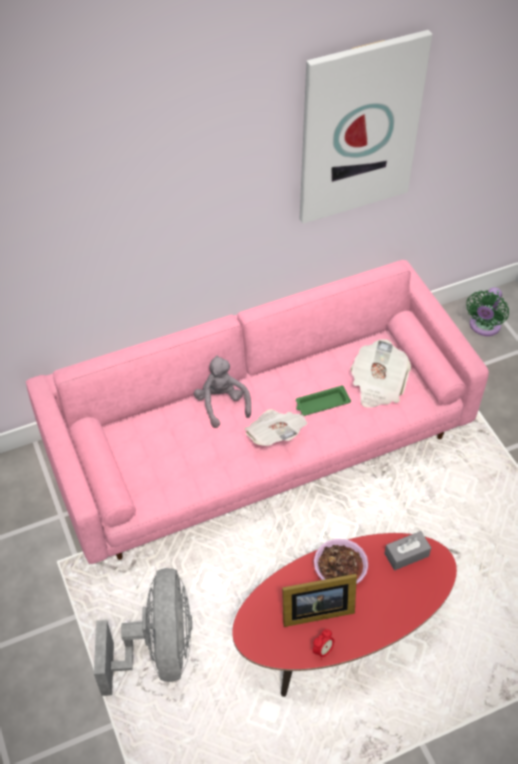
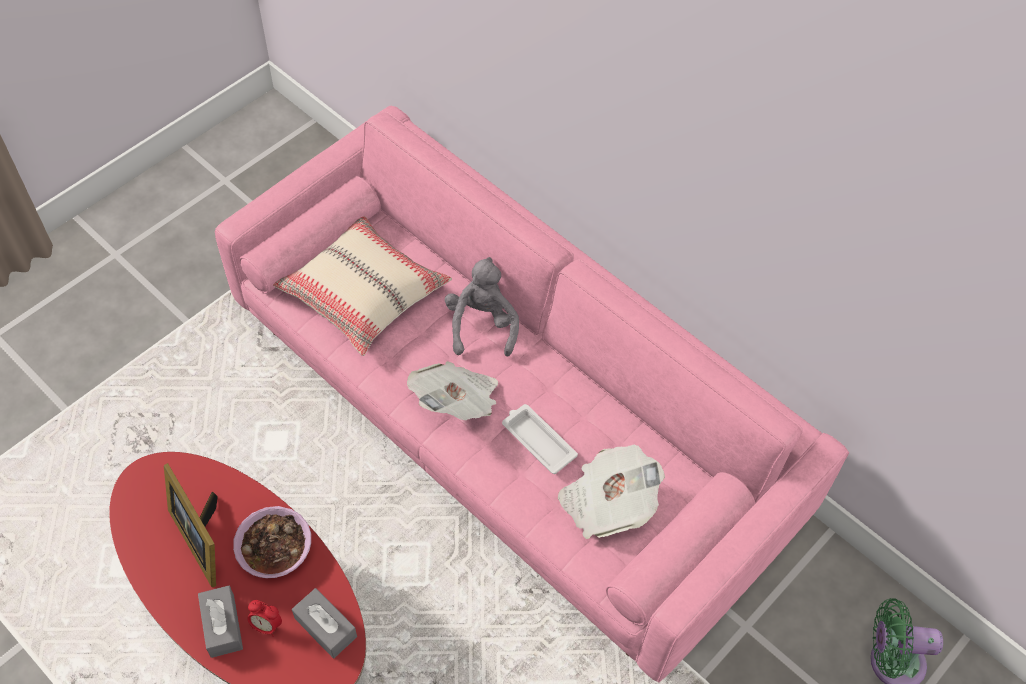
camera: 65 degrees right, 5 degrees up
grey fan [94,568,192,696] -> none
grey plush toy [194,355,251,428] -> grey plush toy turned 45 degrees counterclockwise [445,257,519,357]
green tray [296,385,351,416] -> white tray [502,404,578,474]
picture [300,30,432,224] -> none
alarm clock [313,629,335,660] -> alarm clock moved to [247,600,282,637]
none -> grey tissue box [198,586,243,658]
none -> beige pillow [273,216,452,356]

